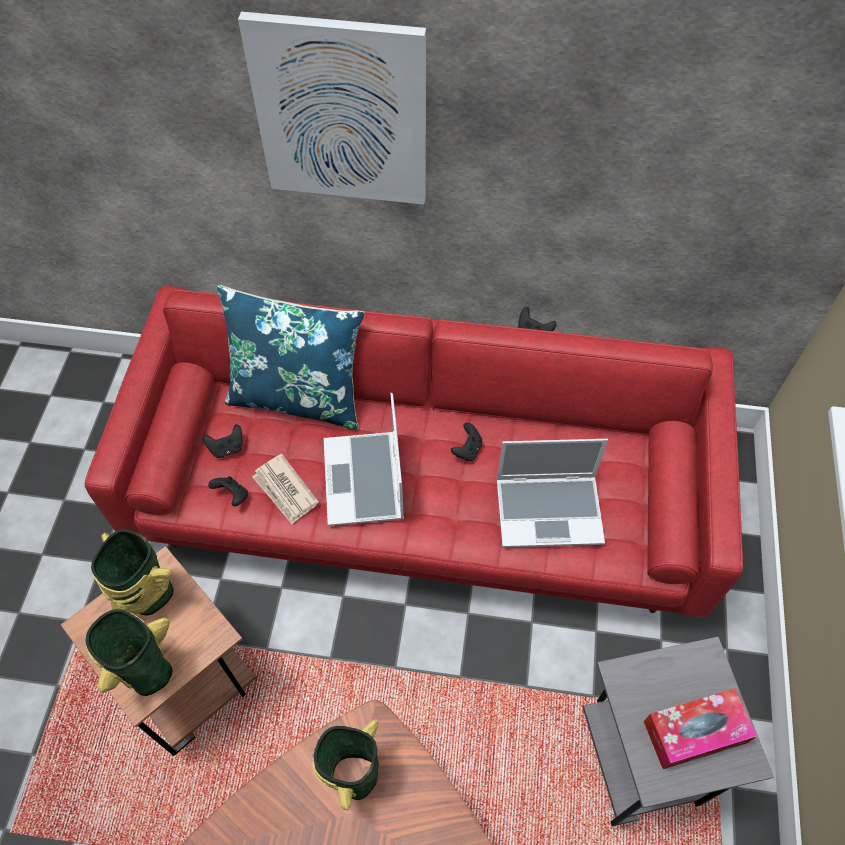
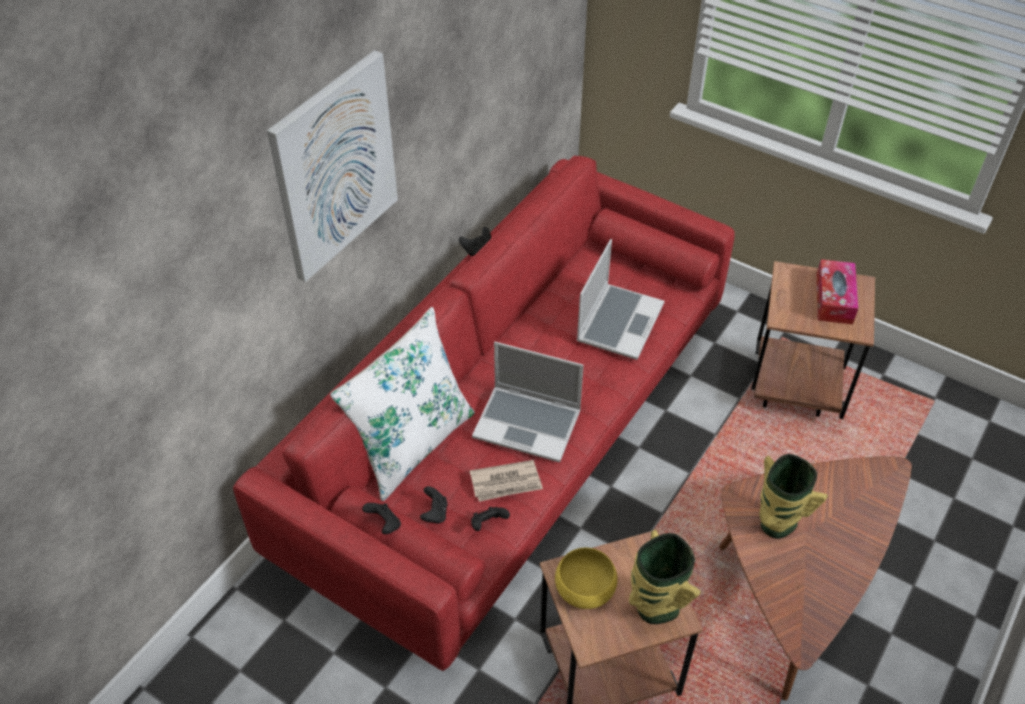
camera: 65 degrees left, 10 degrees down
vase [91,529,174,616] -> yellow bowl [555,548,618,609]
blue pillow [217,285,364,430] -> white pillow [330,307,475,501]
black game controller [451,423,482,461] -> black game controller moved to [362,503,401,534]
grey side table [583,637,774,826] -> brown side table [751,261,875,419]

